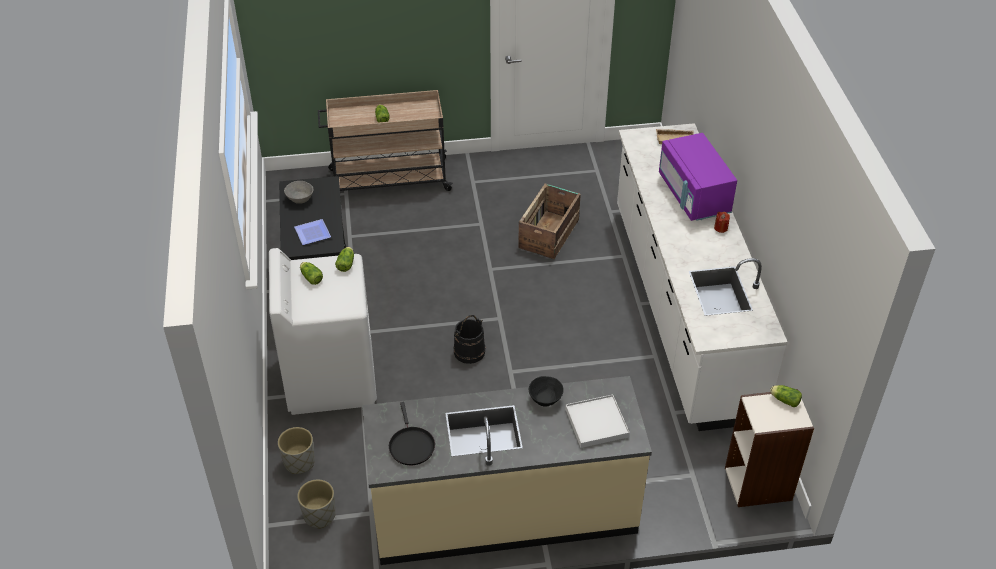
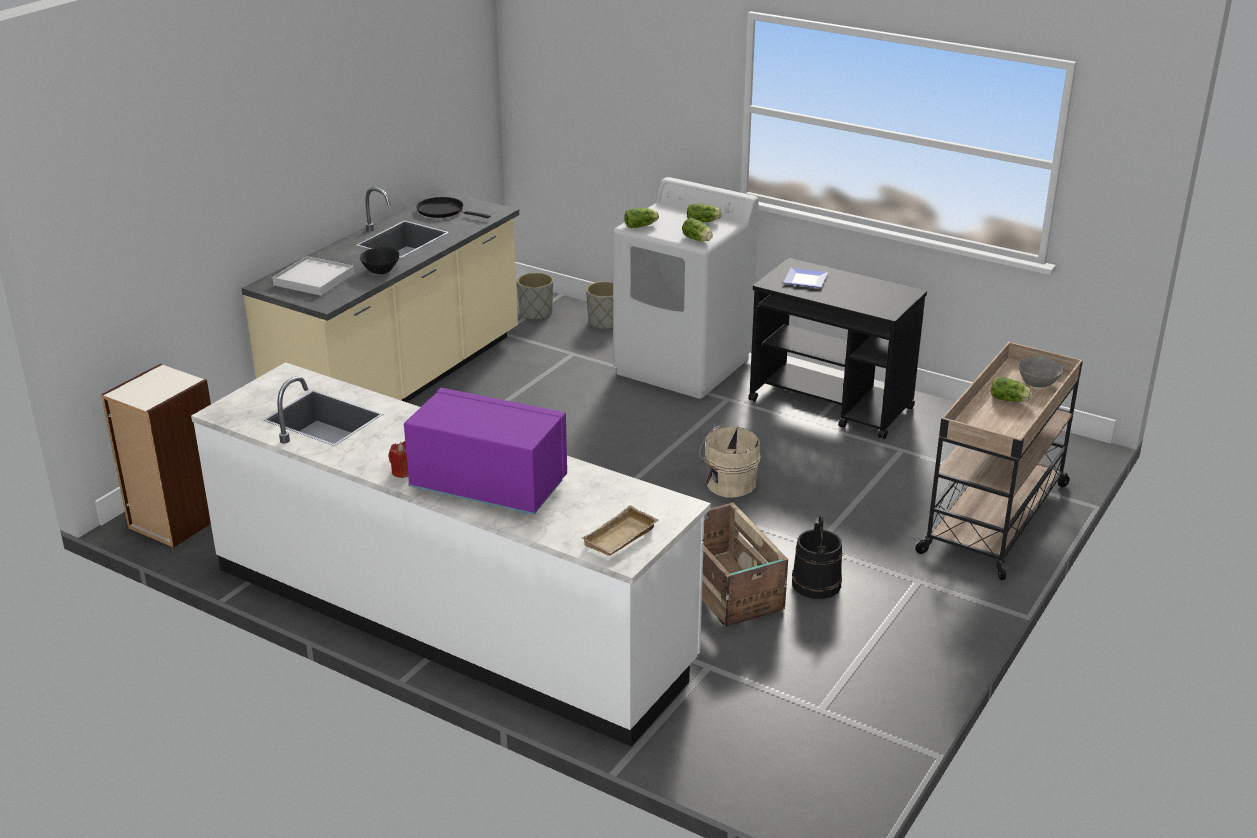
camera: 130 degrees right, 15 degrees down
grey bowl [284,181,313,204] -> grey bowl moved to [1018,356,1064,387]
black bucket [453,315,485,364] -> black bucket moved to [792,515,842,599]
lettuce [770,385,802,407] -> lettuce moved to [624,208,659,228]
none -> beige bucket [699,426,761,498]

